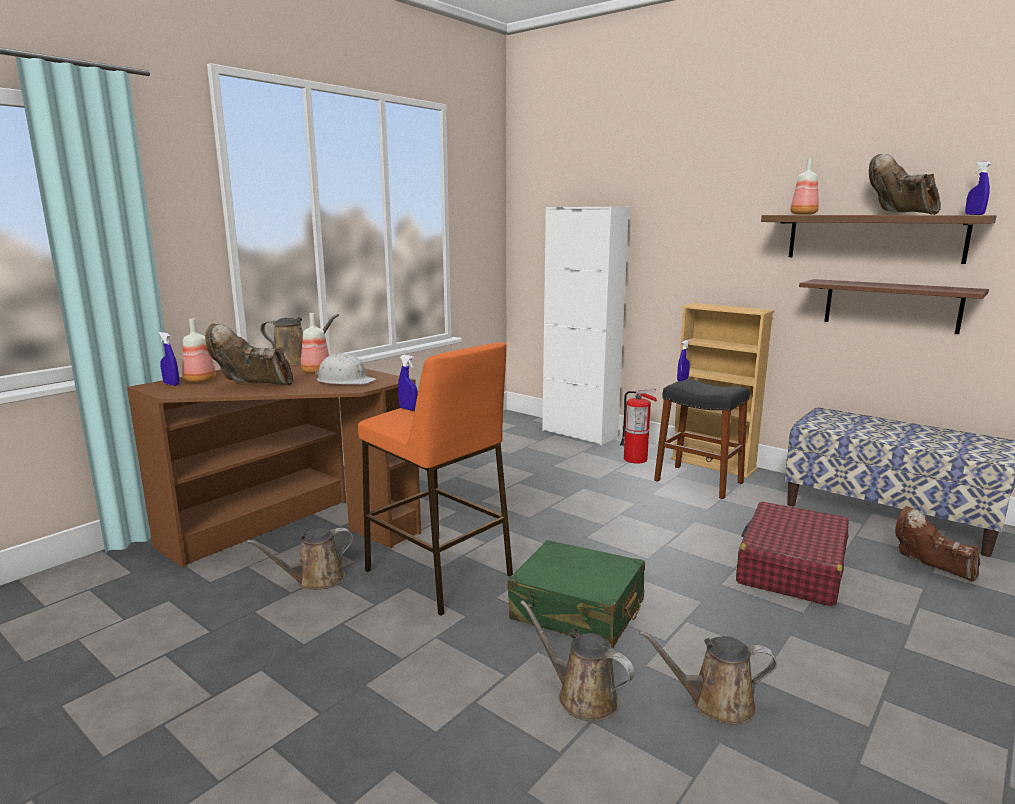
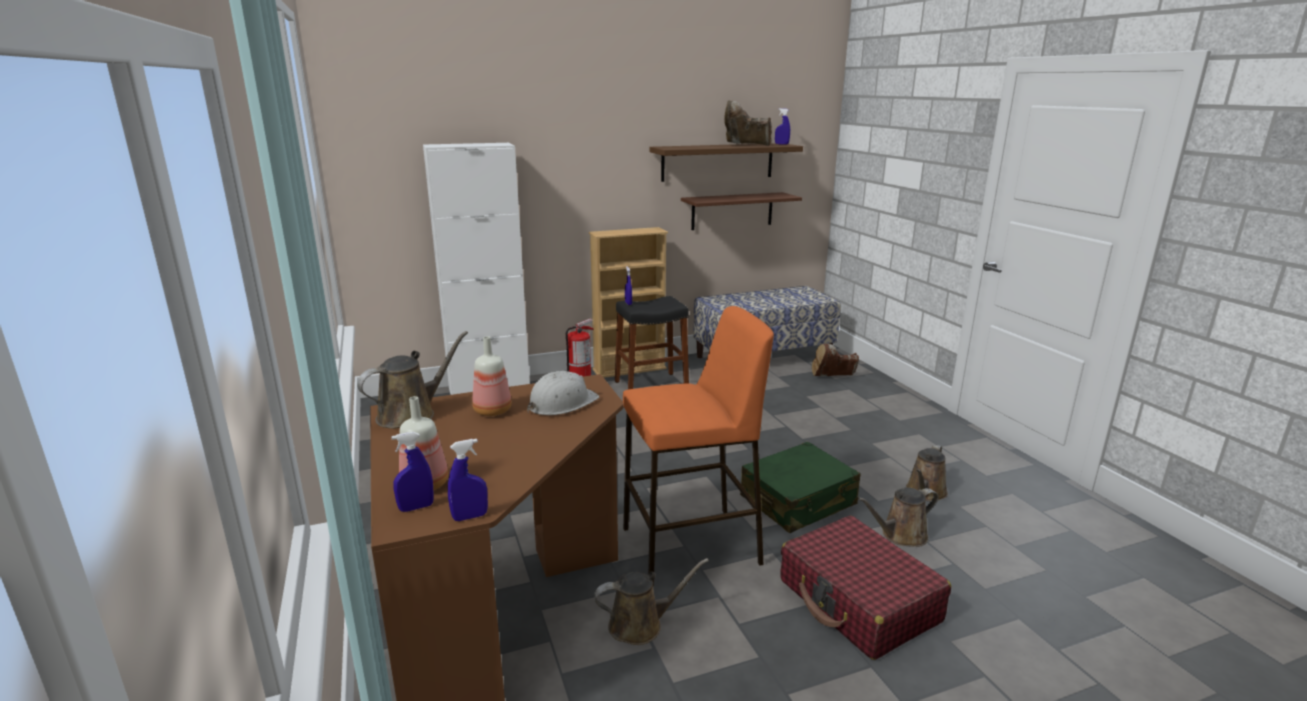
camera: 60 degrees left, 5 degrees up
brown boot [205,323,293,386] -> none
brown watering can [246,528,353,590] -> brown watering can turned 105 degrees counterclockwise [594,558,709,645]
blue spray bottle [398,355,418,411] -> blue spray bottle moved to [448,439,488,521]
red suitcase [736,501,849,607] -> red suitcase moved to [780,516,951,660]
bottle [790,158,819,215] -> none

